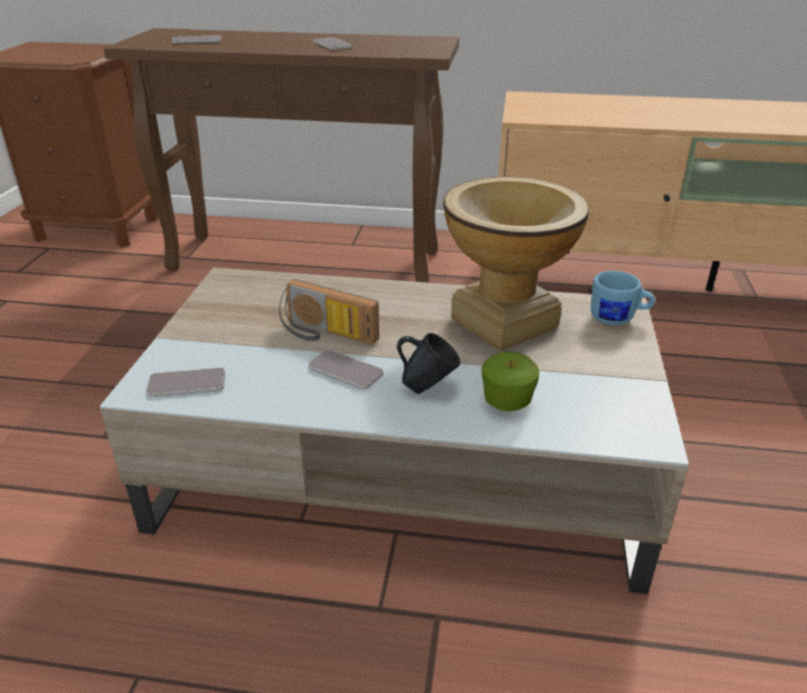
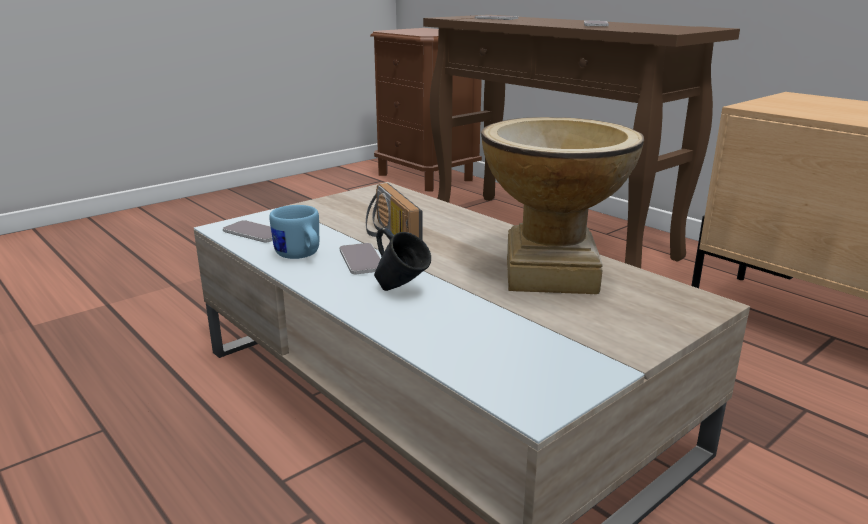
camera: 40 degrees right, 10 degrees down
apple [482,351,539,411] -> none
blue mug [591,271,655,325] -> blue mug moved to [269,205,319,259]

